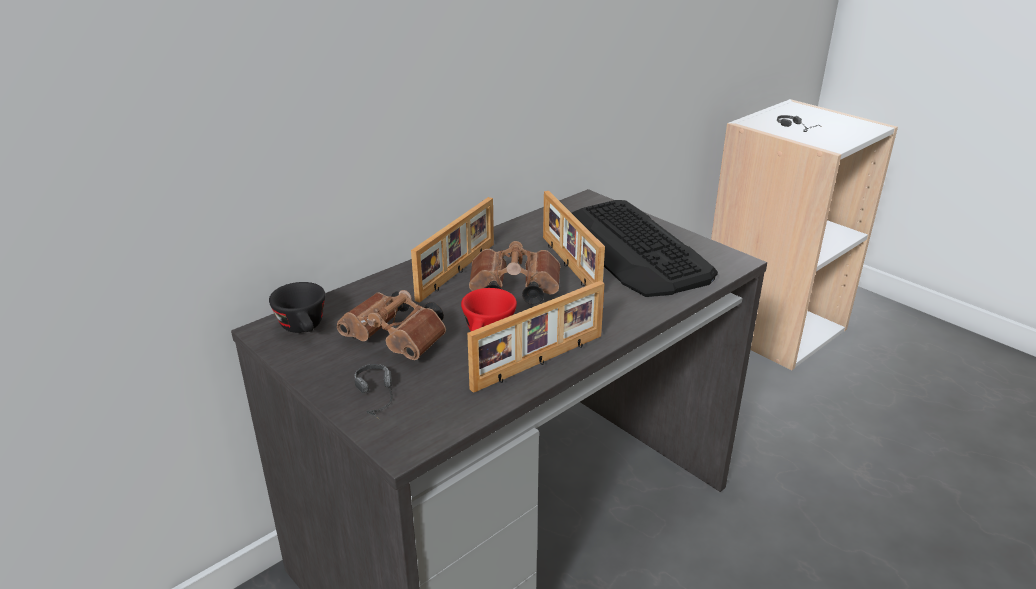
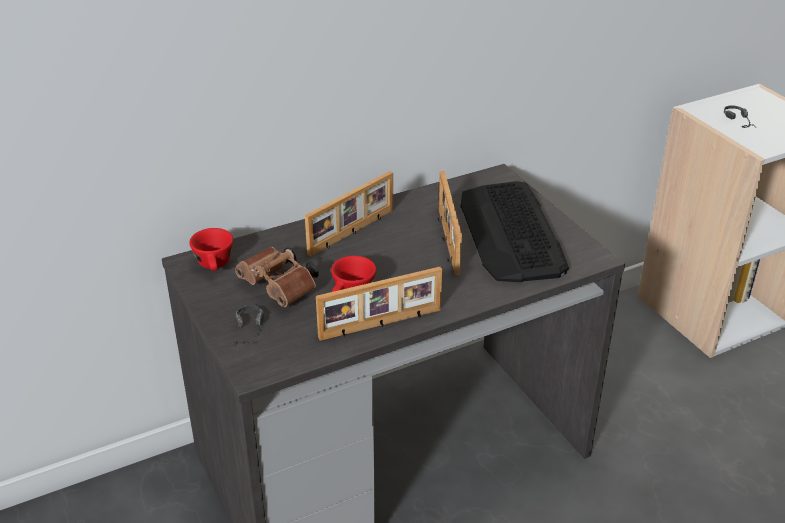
camera: 15 degrees right, 5 degrees up
black cup [269,282,325,333] -> red cup [189,228,233,271]
brown binoculars [469,241,560,305] -> none

